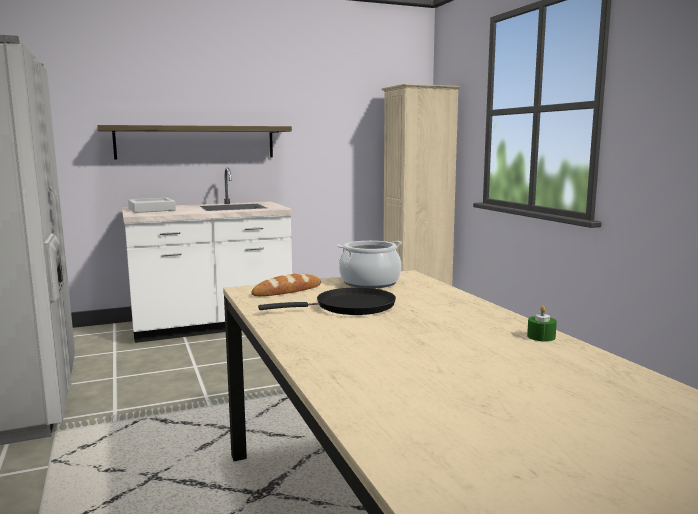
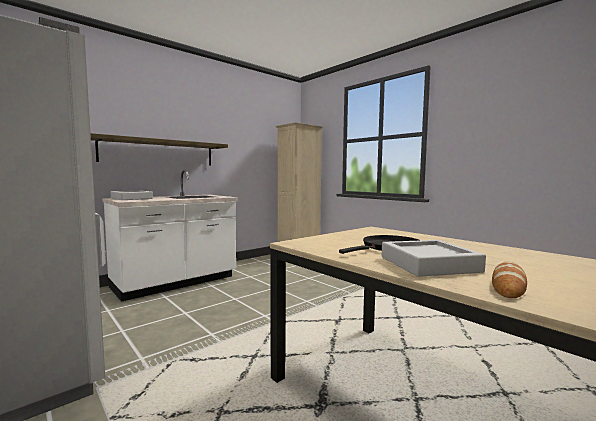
camera: 20 degrees left, 5 degrees down
bread [251,274,321,296] -> bread moved to [492,262,527,298]
cooking pot [337,241,403,289] -> none
green candle [527,306,557,342] -> none
none -> grey tray [382,240,486,277]

